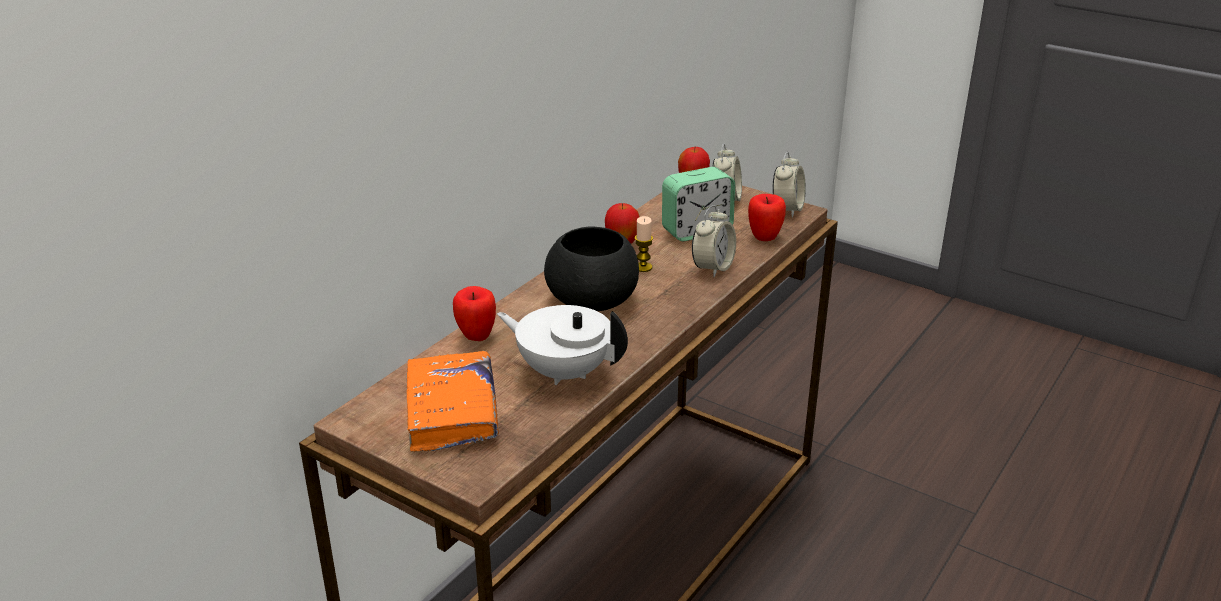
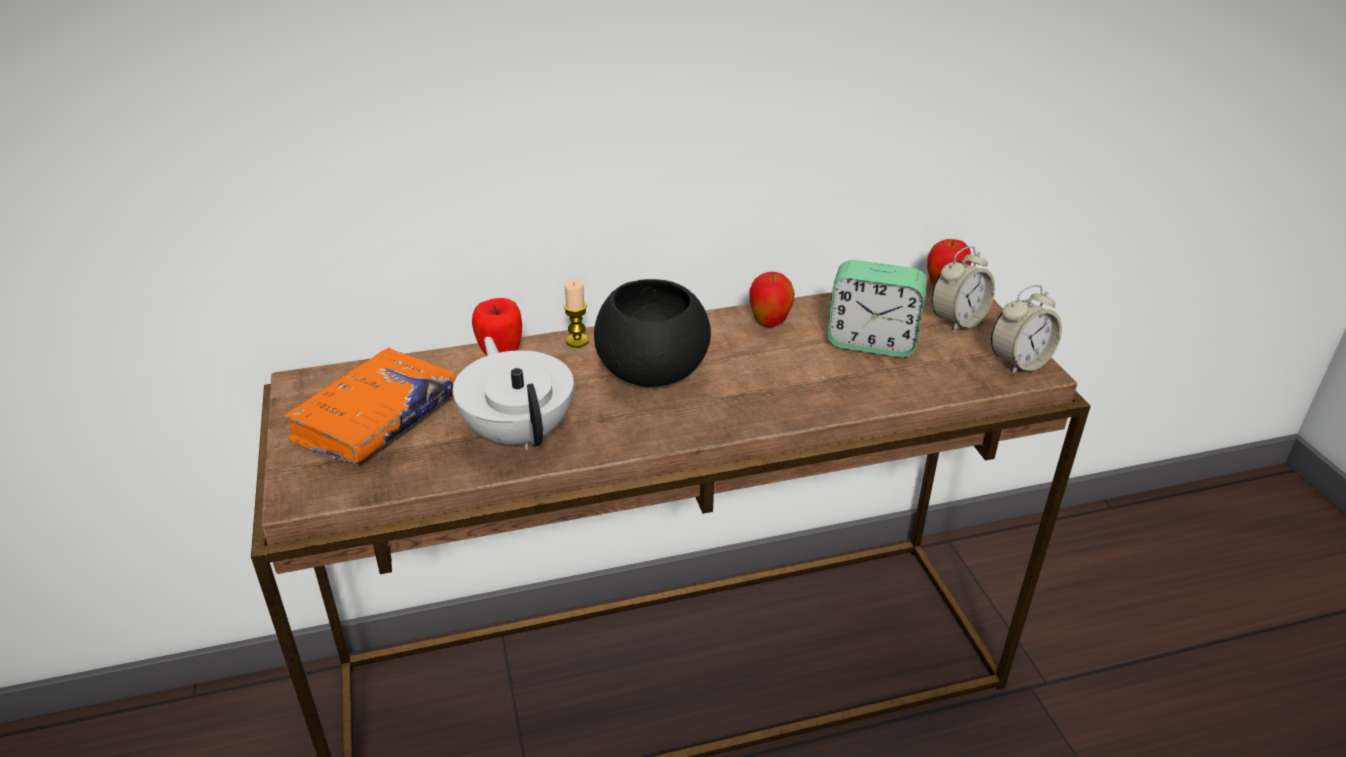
camera: 40 degrees right, 5 degrees up
candle [635,216,653,272] -> candle moved to [564,279,589,347]
alarm clock [692,205,736,277] -> none
apple [748,194,786,241] -> none

